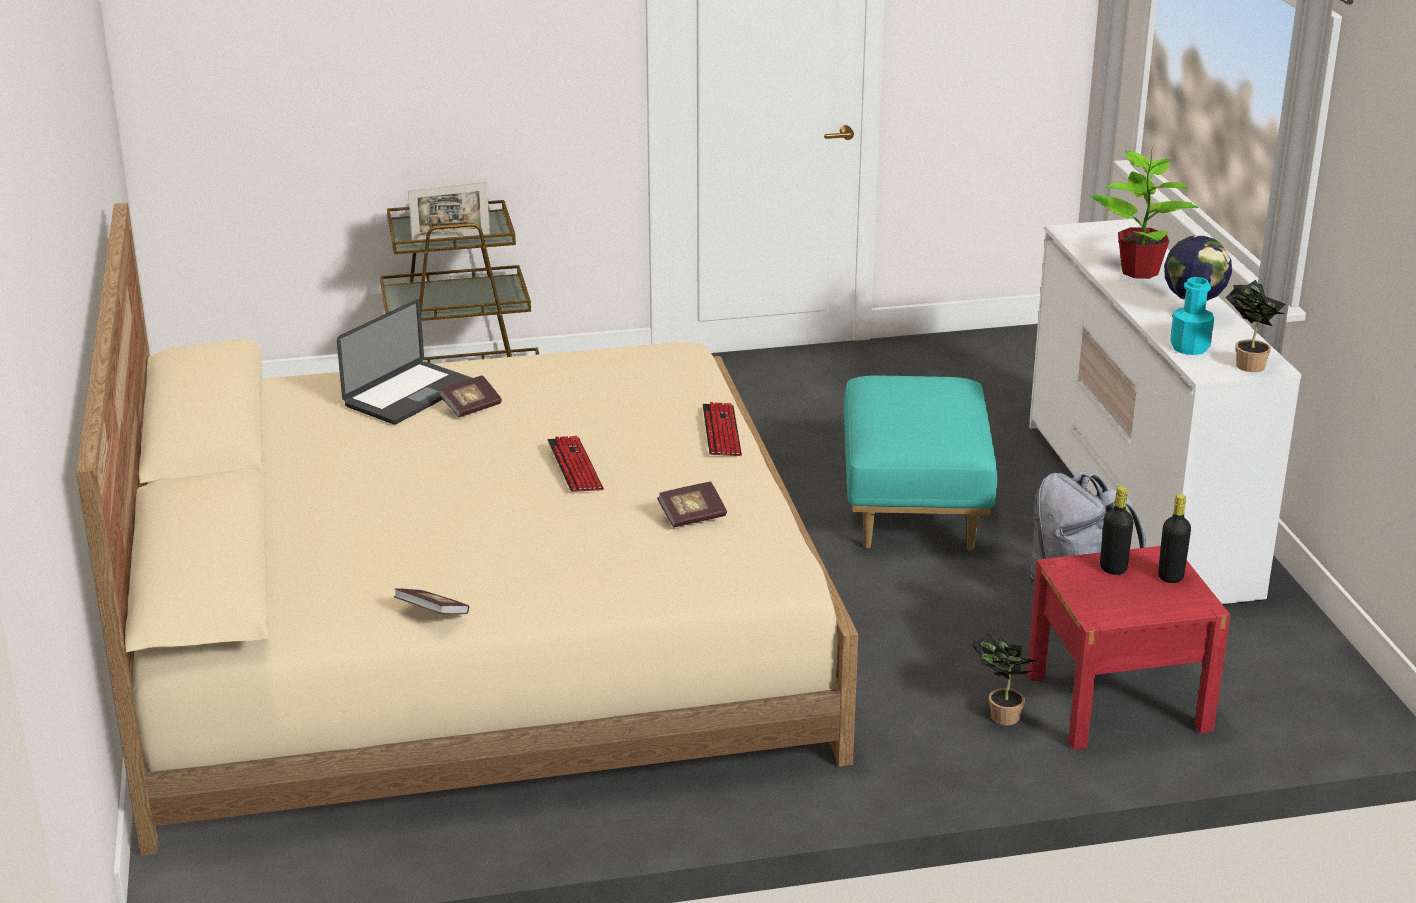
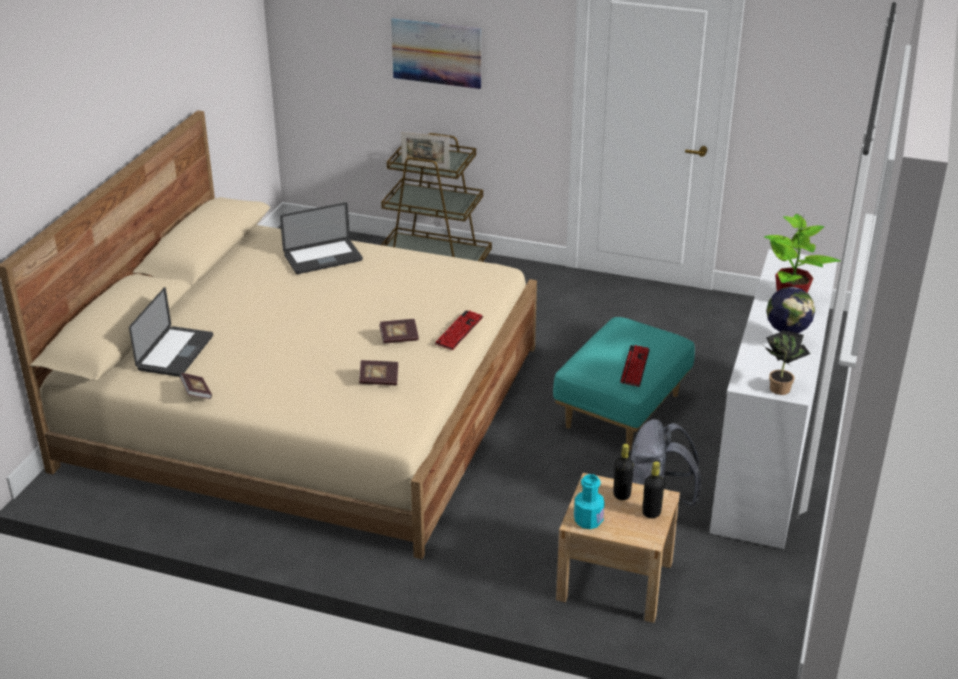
camera: 30 degrees right, 5 degrees up
book [439,375,502,418] -> book moved to [379,319,419,344]
keyboard [548,436,604,492] -> keyboard moved to [620,345,650,387]
potted plant [970,632,1037,725] -> none
red nightstand [1027,546,1230,750] -> beige nightstand [556,473,680,623]
turquoise bottle [1170,277,1214,355] -> turquoise bottle moved to [574,474,605,529]
none -> laptop [129,287,213,377]
none -> picture [391,18,481,89]

